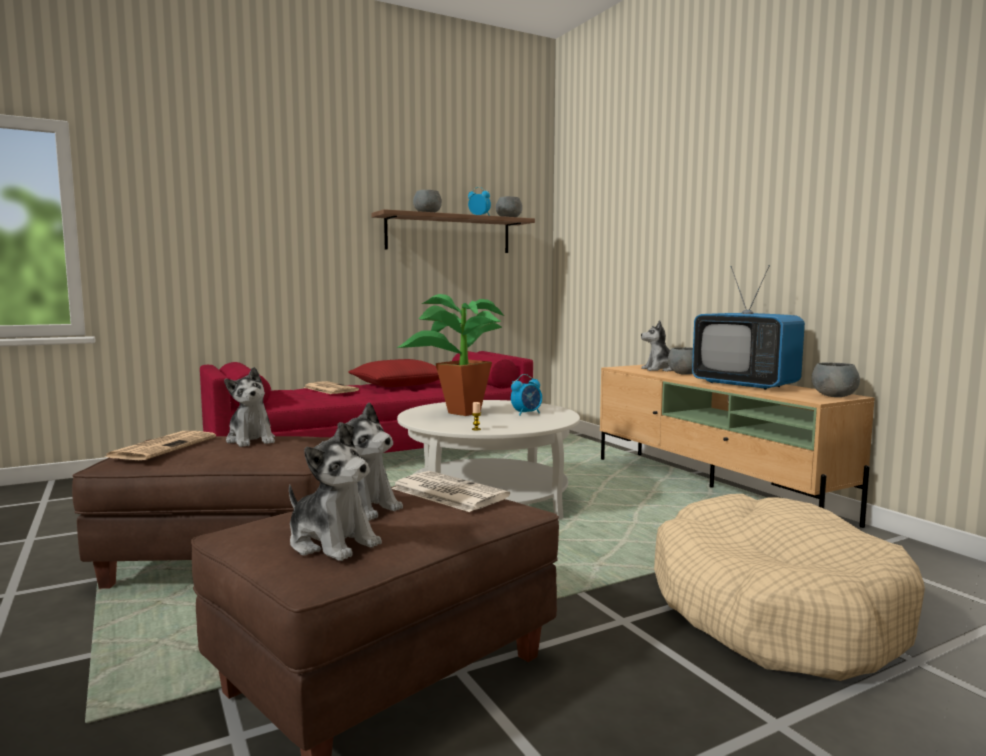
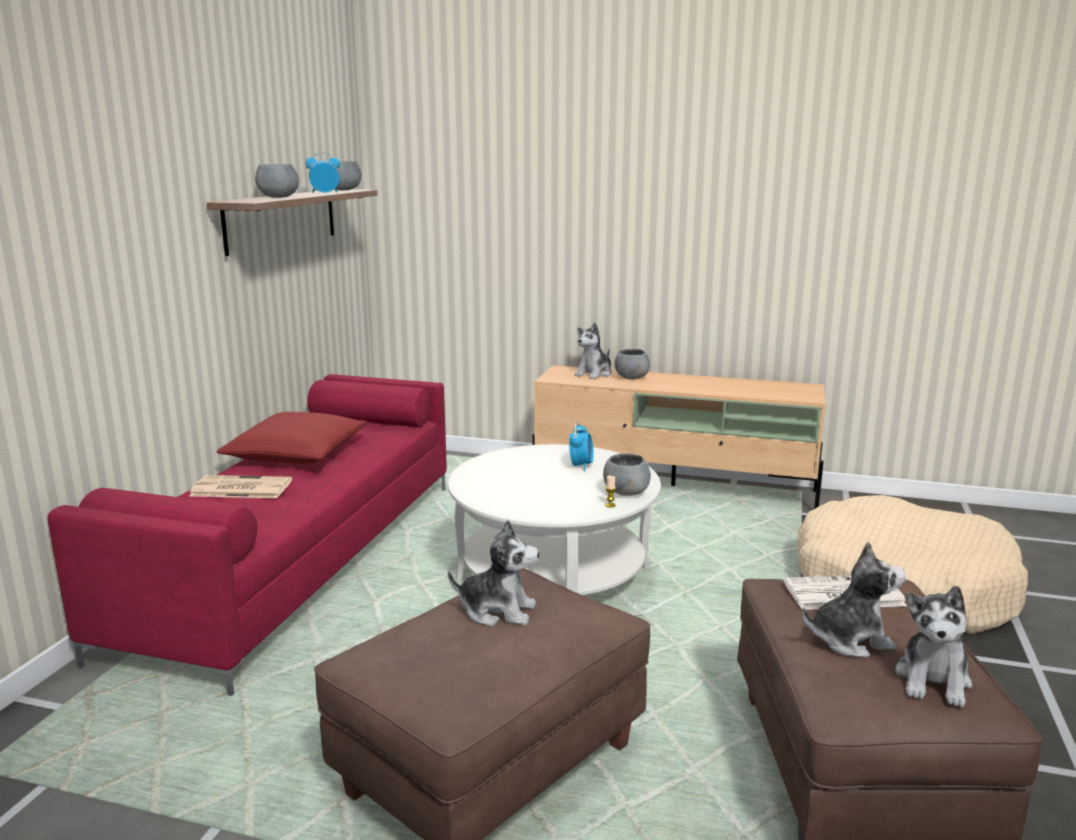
camera: 45 degrees left, 10 degrees up
newspaper [105,431,216,460] -> none
plush toy [289,422,382,561] -> plush toy turned 120 degrees clockwise [895,586,972,707]
potted plant [397,294,504,416] -> none
television [692,265,805,390] -> none
grey bowl [812,363,860,397] -> grey bowl moved to [603,453,651,496]

